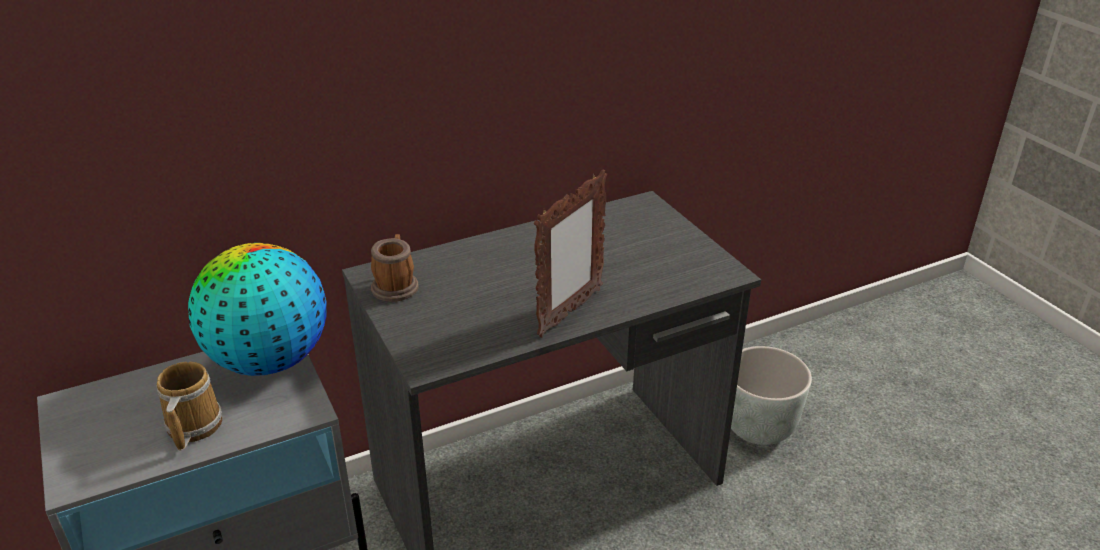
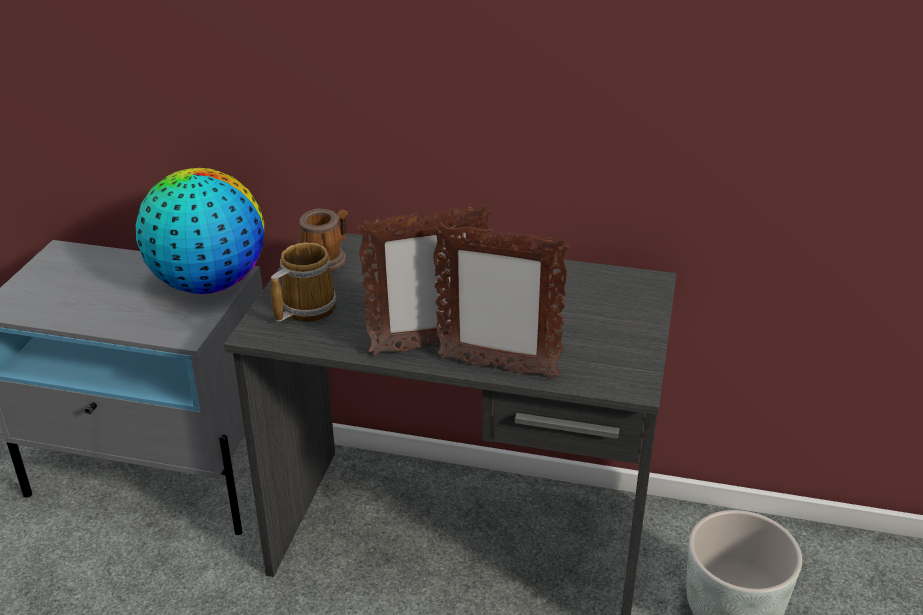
camera: 40 degrees right, 0 degrees up
mug [157,361,222,450] -> mug moved to [271,242,336,322]
none -> picture frame [432,223,570,379]

